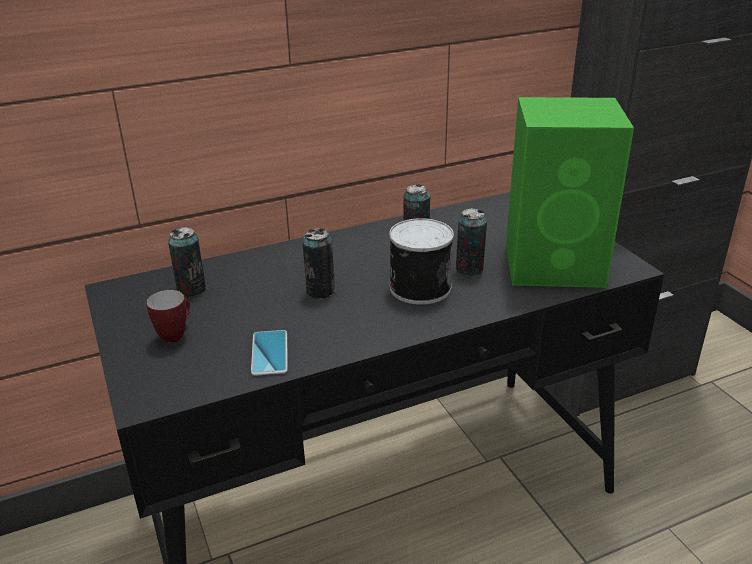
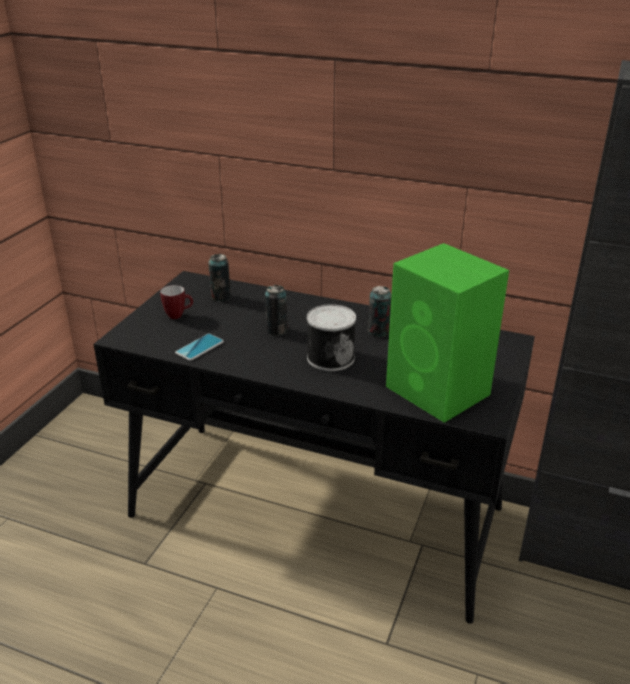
camera: 45 degrees right, 0 degrees up
can [456,208,487,276] -> none

